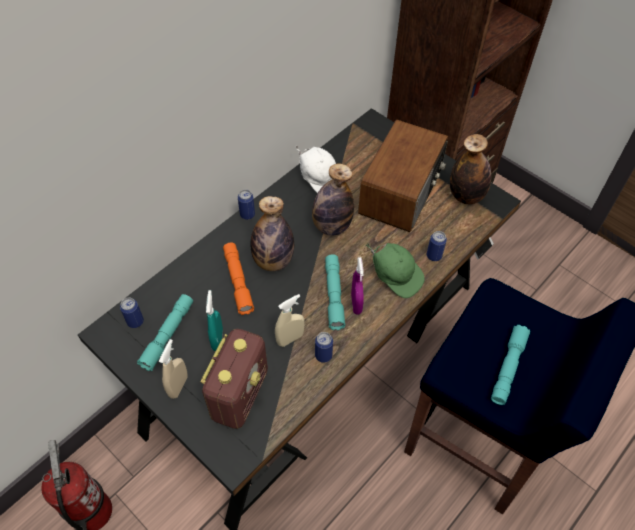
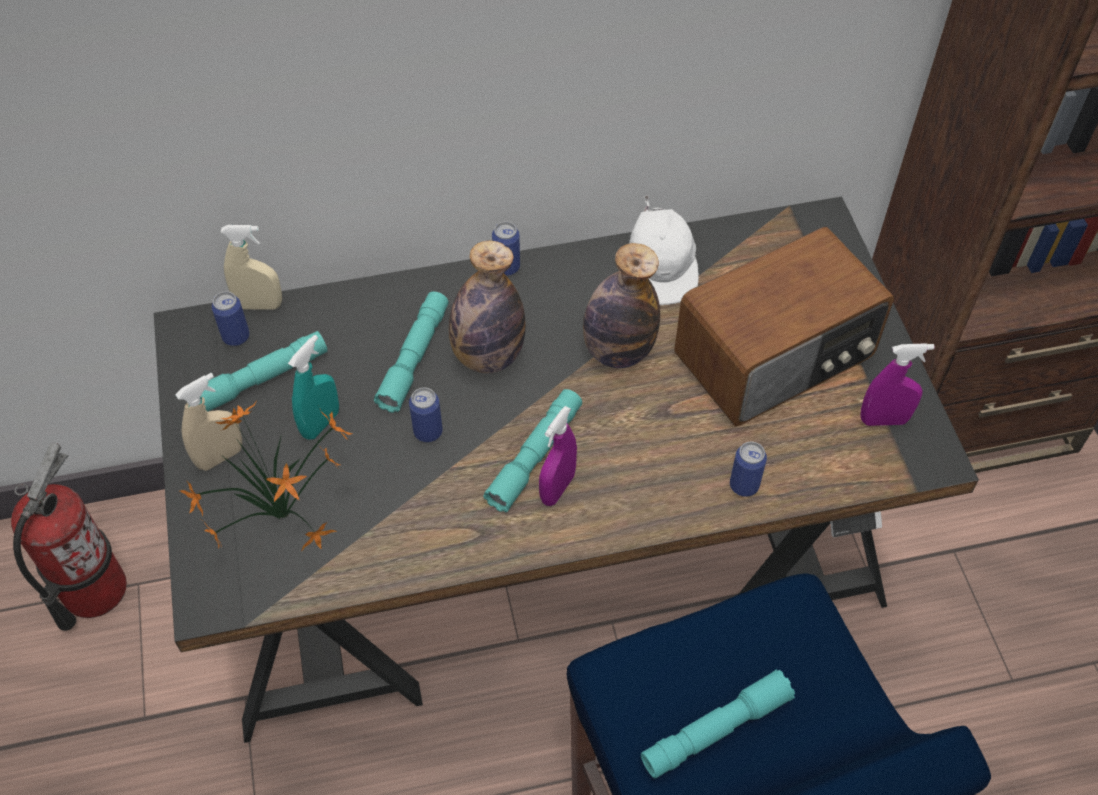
camera: 35 degrees right, 0 degrees up
radio [201,329,268,429] -> potted plant [180,401,352,550]
orange flashlight [223,242,254,315] -> turquoise flashlight [374,292,449,413]
beige spray bottle [275,294,305,347] -> beige spray bottle moved to [221,225,282,310]
can [315,332,333,363] -> can moved to [409,387,443,442]
green cap [366,243,425,298] -> none
bottle [450,134,491,204] -> purple spray bottle [860,343,934,426]

